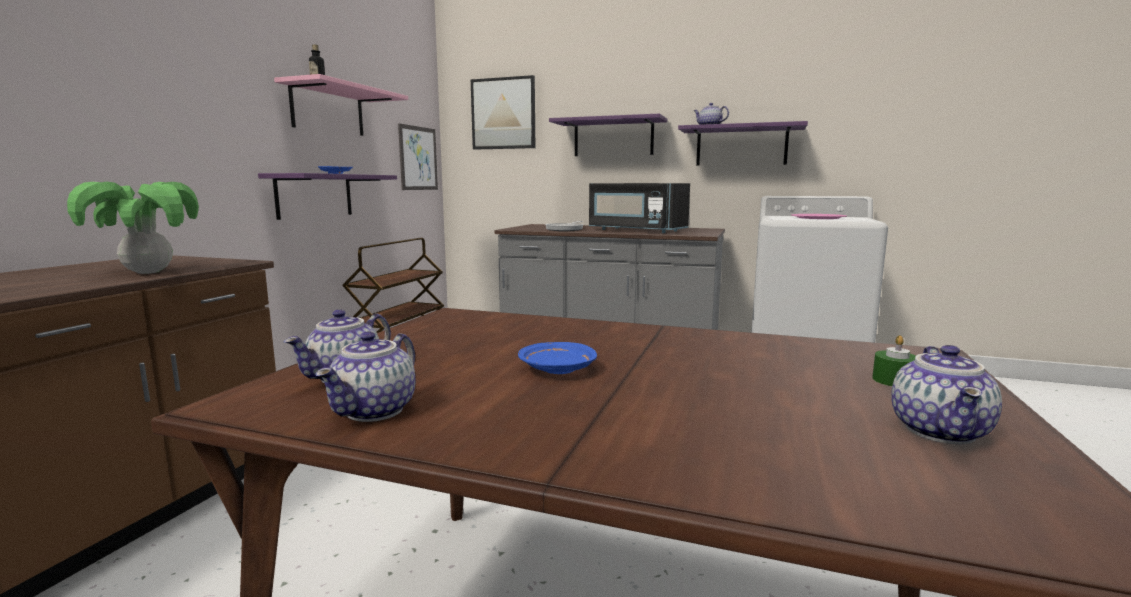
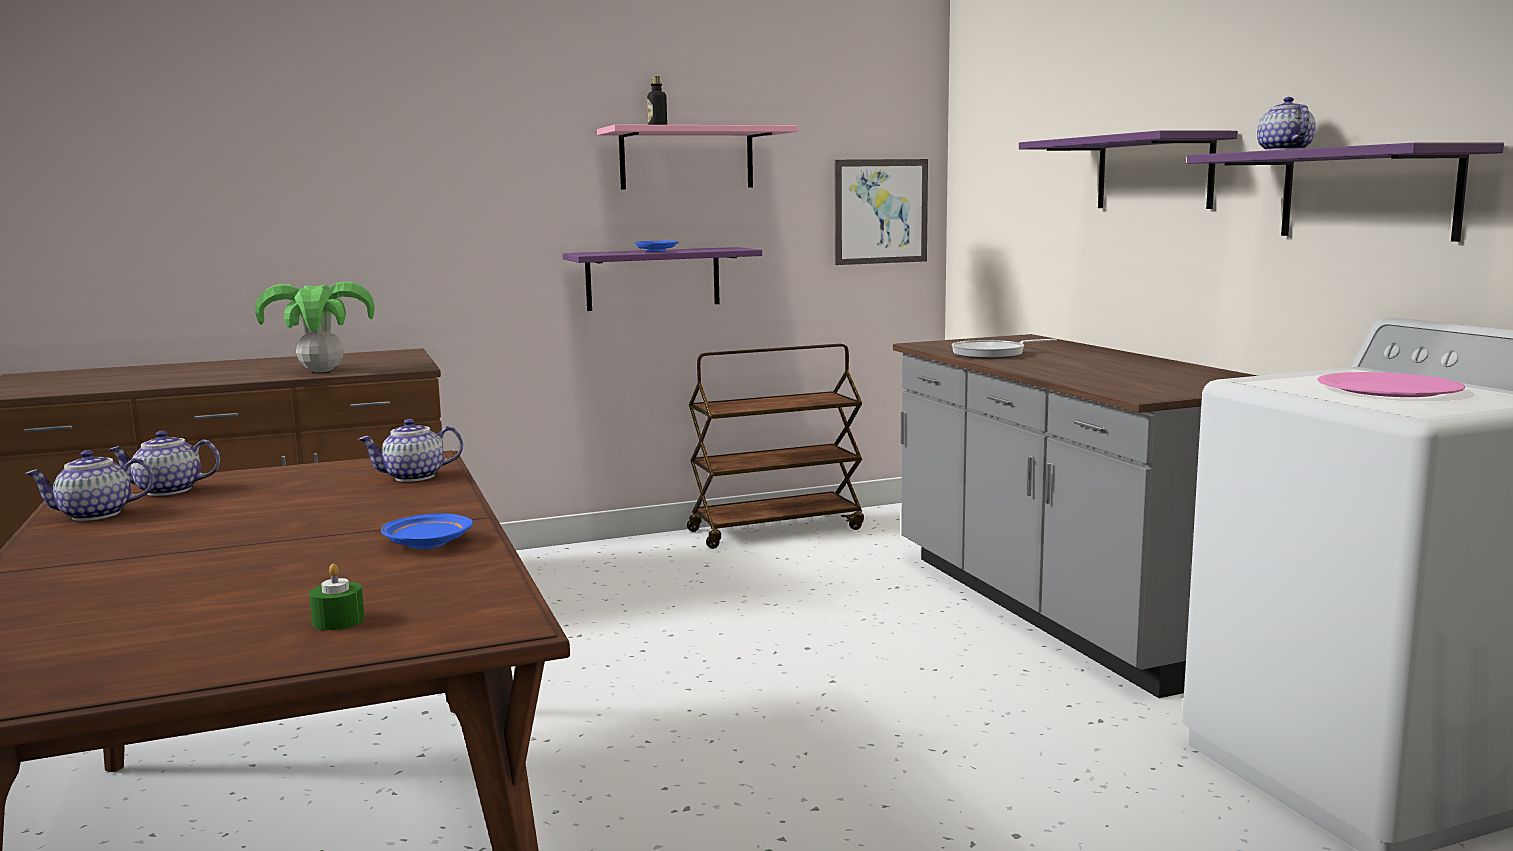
camera: 50 degrees right, 0 degrees up
picture [471,75,535,150] -> none
blue plate [518,342,597,374] -> blue plate moved to [381,513,473,549]
black microwave [589,183,690,233] -> none
teapot [891,345,1002,444] -> teapot moved to [358,419,463,482]

